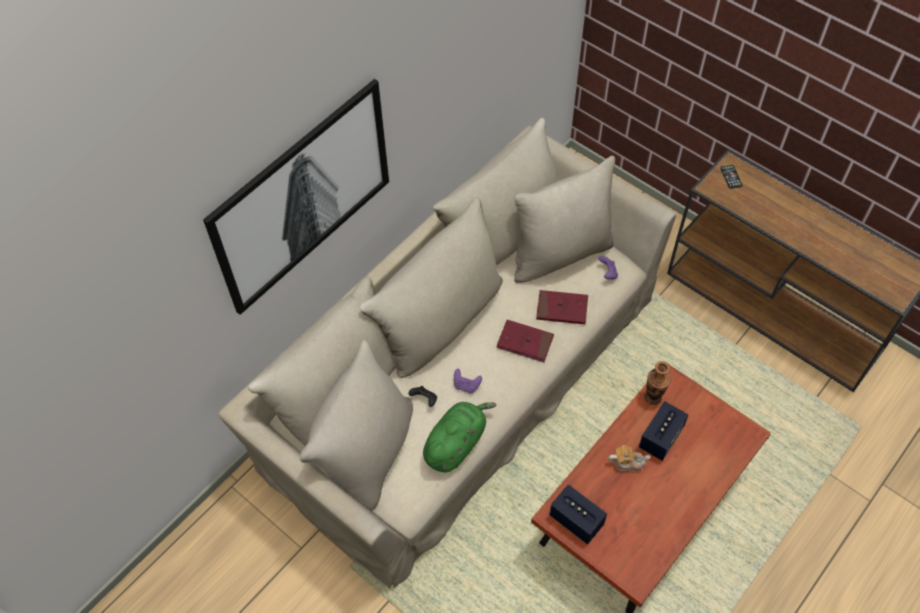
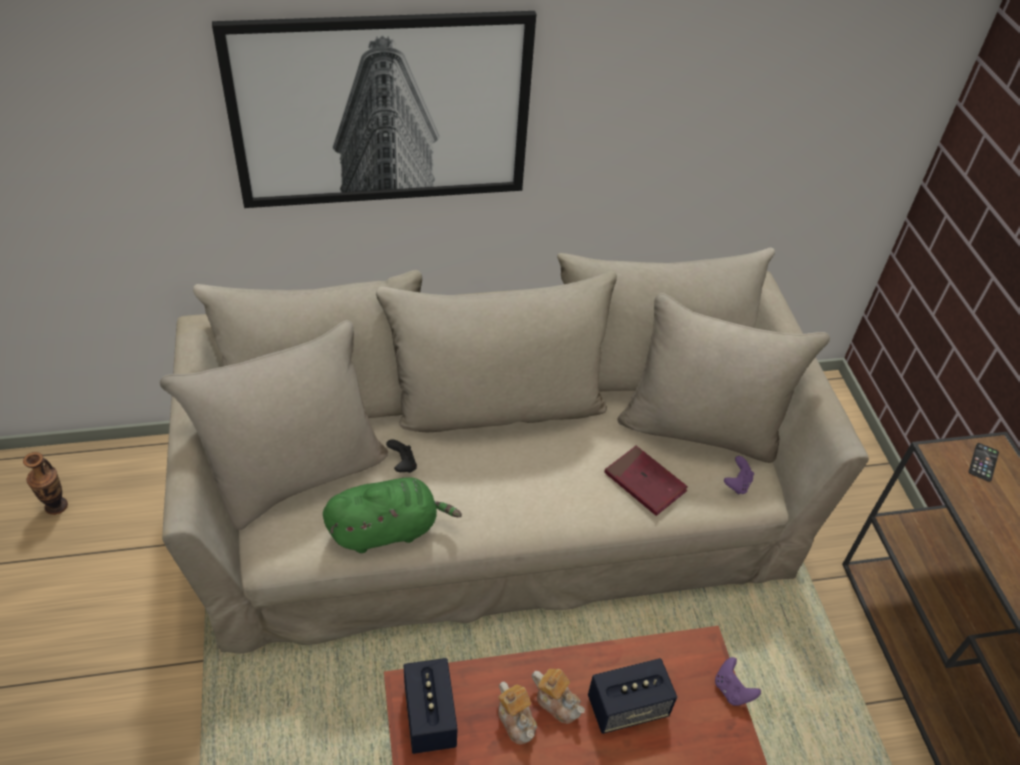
camera: 35 degrees right, 10 degrees down
purple game controller [454,369,482,393] -> purple game controller moved to [715,657,761,706]
red book [497,320,554,362] -> none
vase [644,361,671,405] -> vase moved to [23,452,68,515]
none -> teapot [498,682,537,744]

